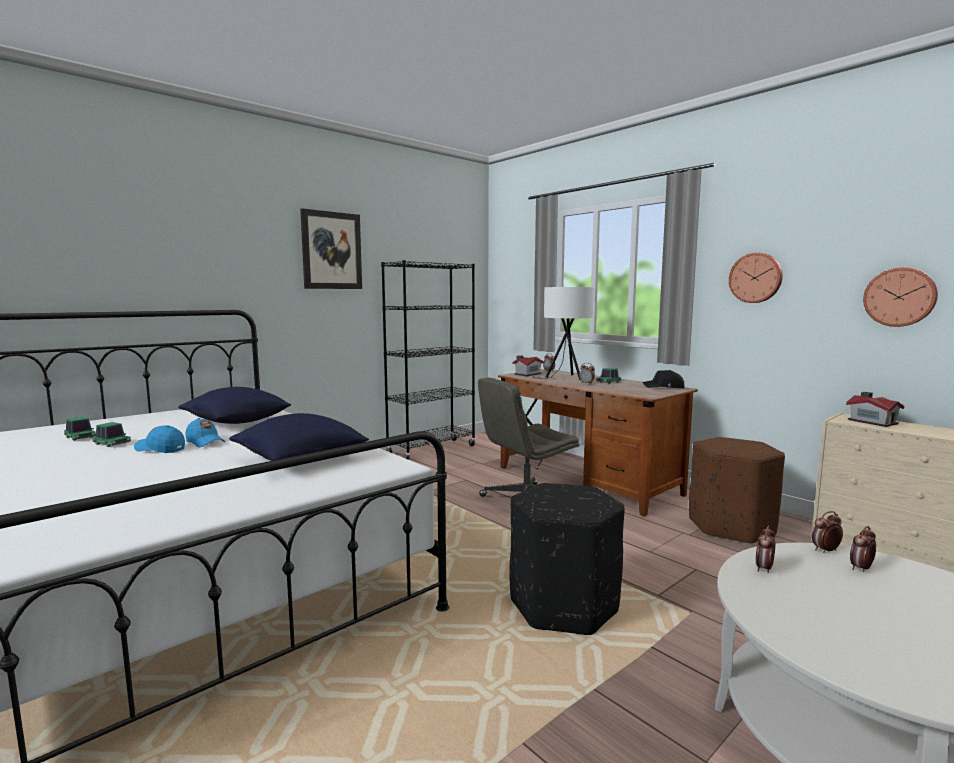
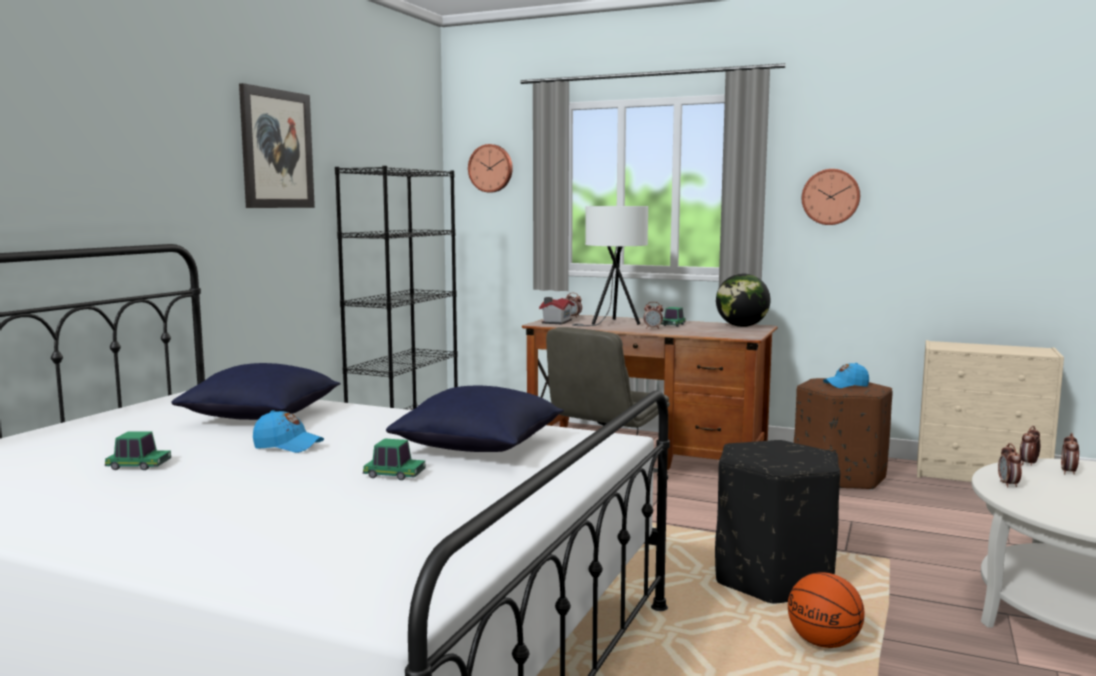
camera: 25 degrees left, 0 degrees up
toy car [64,417,96,441] -> toy car moved to [363,438,425,480]
blue cap [134,425,185,453] -> blue cap moved to [823,363,869,388]
black cap [642,370,685,388] -> globe [716,274,770,327]
toy house [846,392,904,427] -> none
wall clock [863,267,938,327] -> wall clock moved to [468,144,513,193]
none -> basketball [788,572,865,648]

